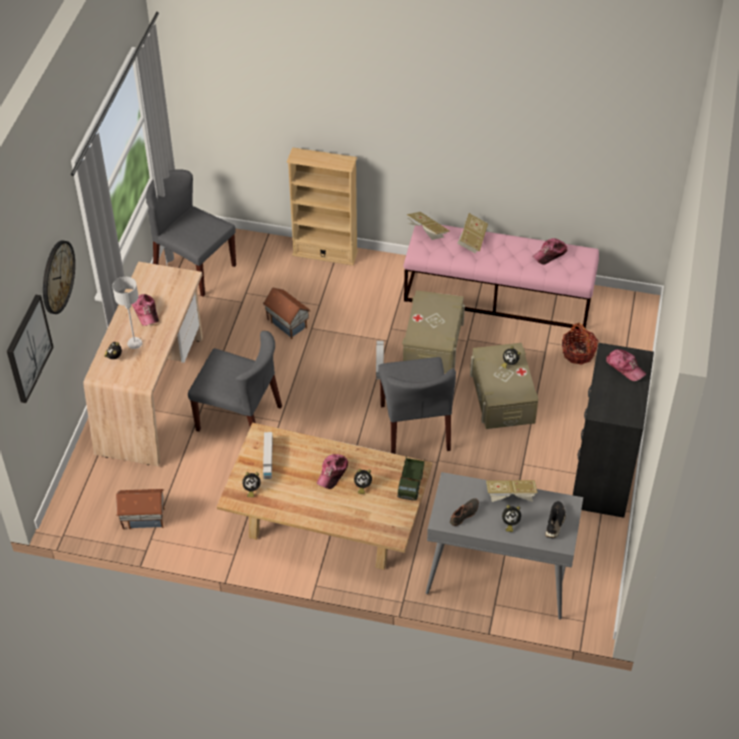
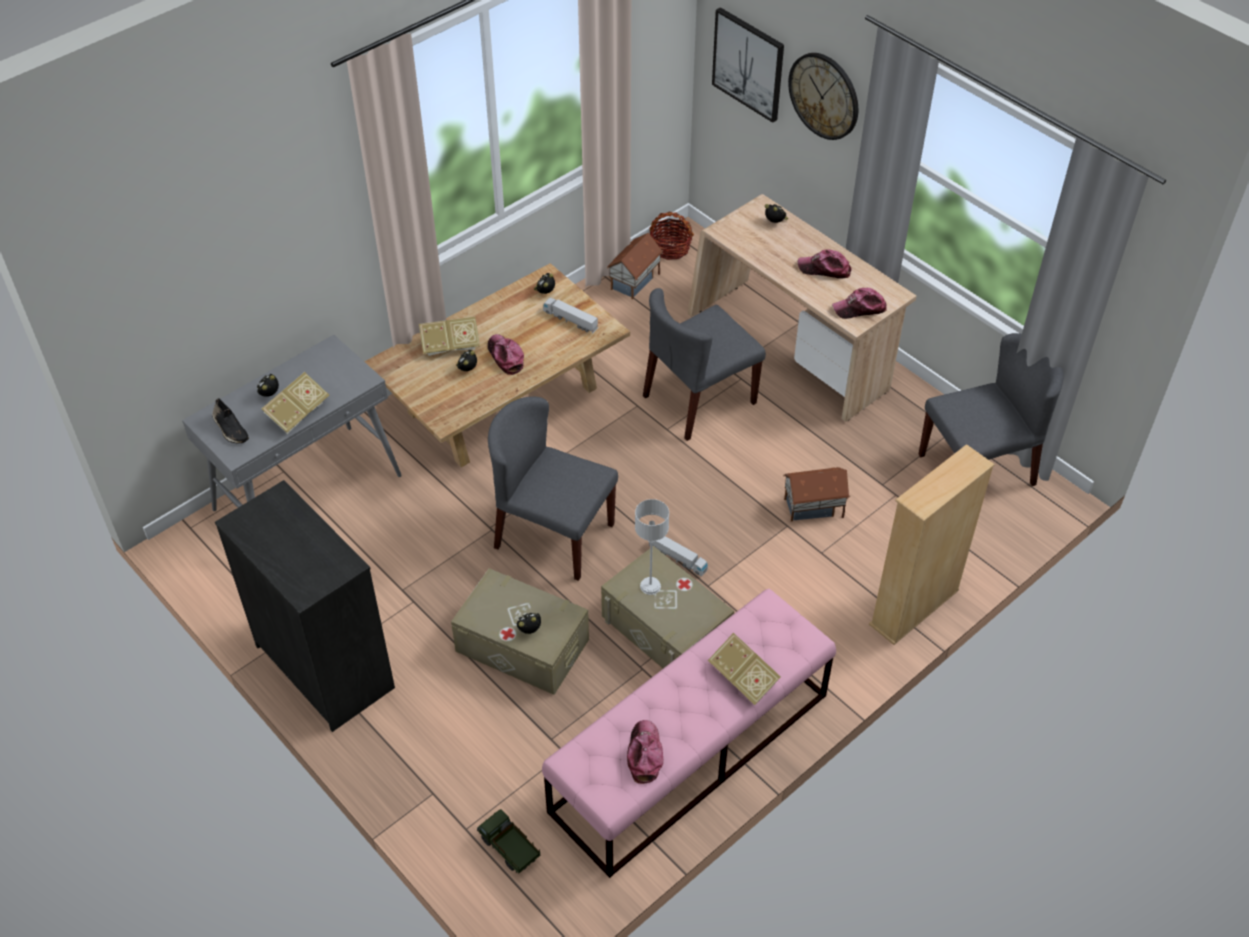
camera: 125 degrees right, 0 degrees up
grey table lamp [112,277,142,349] -> grey table lamp moved to [635,499,669,595]
toy truck [397,458,425,500] -> toy truck moved to [477,809,540,874]
book [407,212,450,240] -> book moved to [419,317,480,356]
black shoe [450,498,479,526] -> none
basket [562,323,598,365] -> basket moved to [649,212,694,260]
cap [606,349,646,381] -> cap moved to [832,288,887,319]

